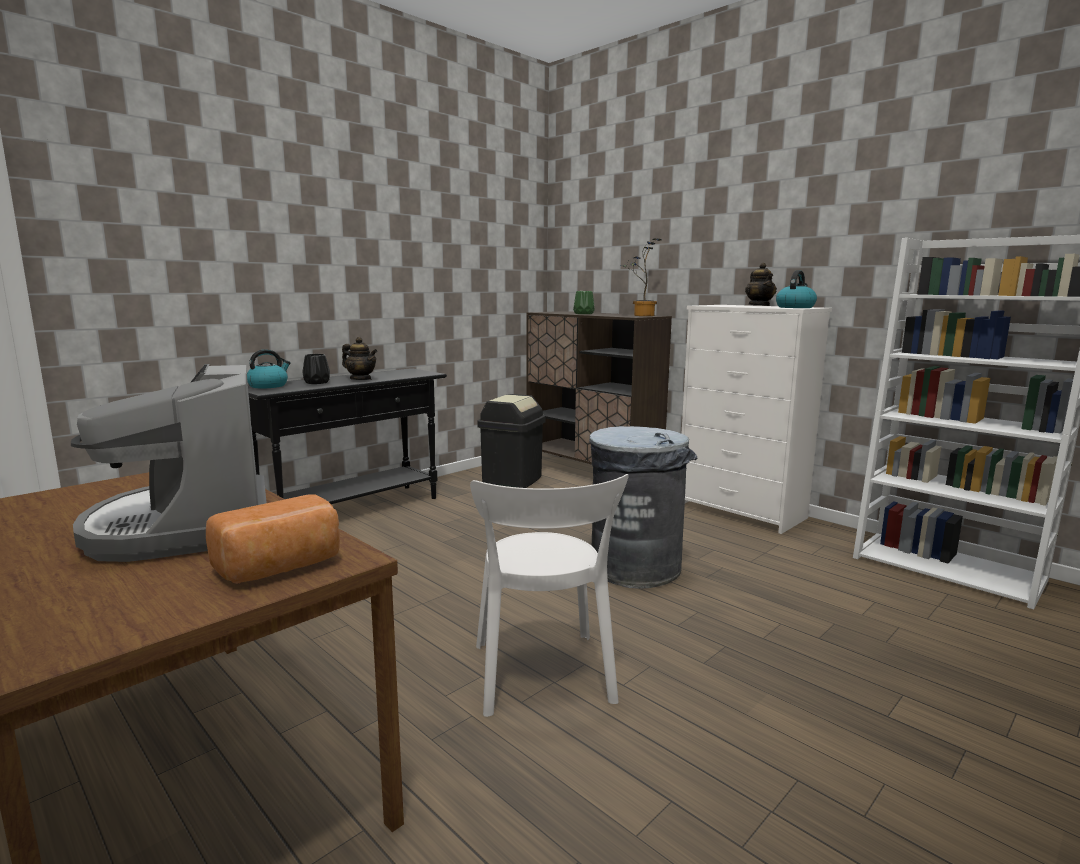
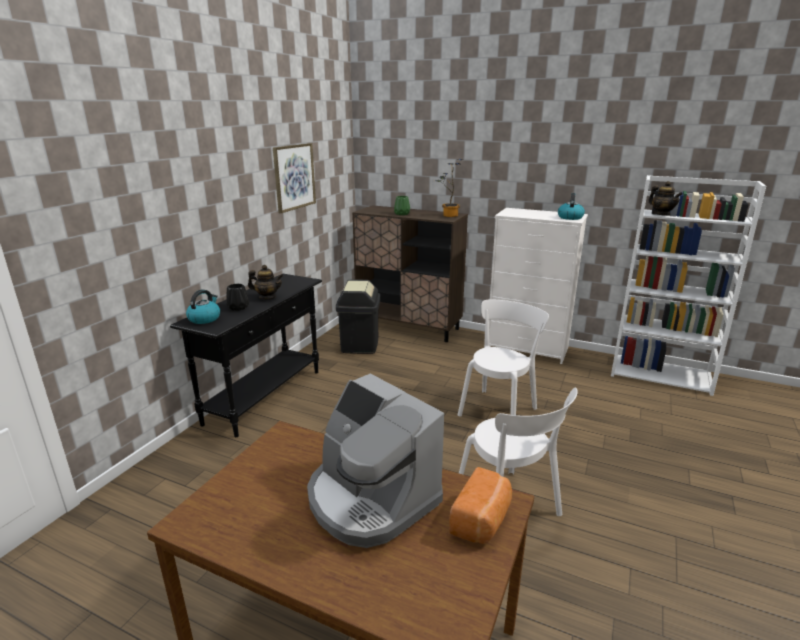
camera: 20 degrees left, 10 degrees up
grey trash can [589,426,698,589] -> white chair [458,300,549,416]
teapot [745,263,777,306] -> teapot moved to [648,181,682,216]
none -> picture [273,143,316,213]

